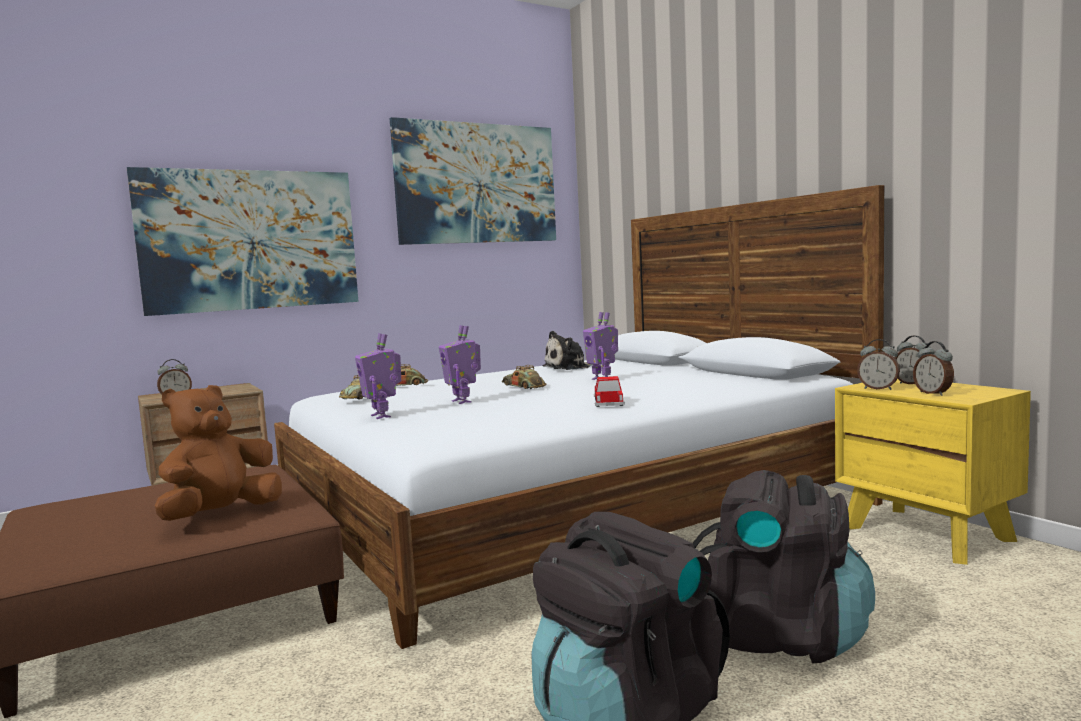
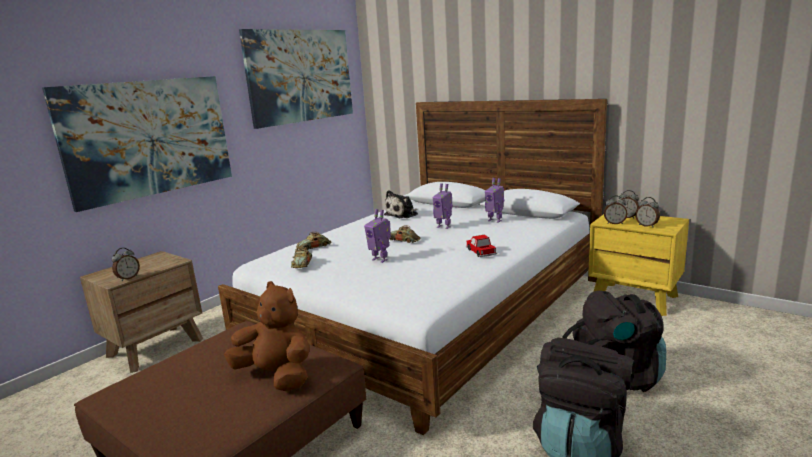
camera: 20 degrees left, 10 degrees up
brown plush toy [155,385,282,521] -> brown plush toy turned 105 degrees clockwise [224,281,310,391]
toy robot [355,333,401,419] -> toy robot moved to [485,178,504,223]

